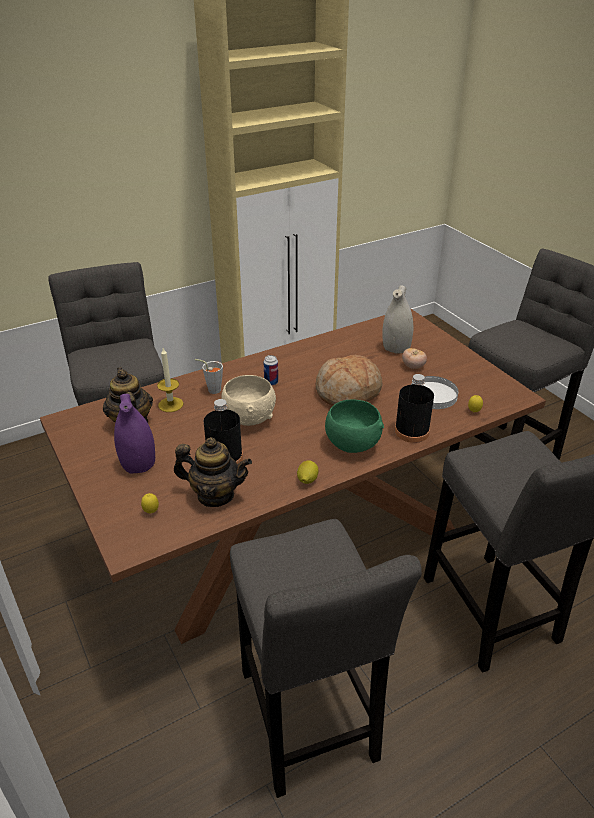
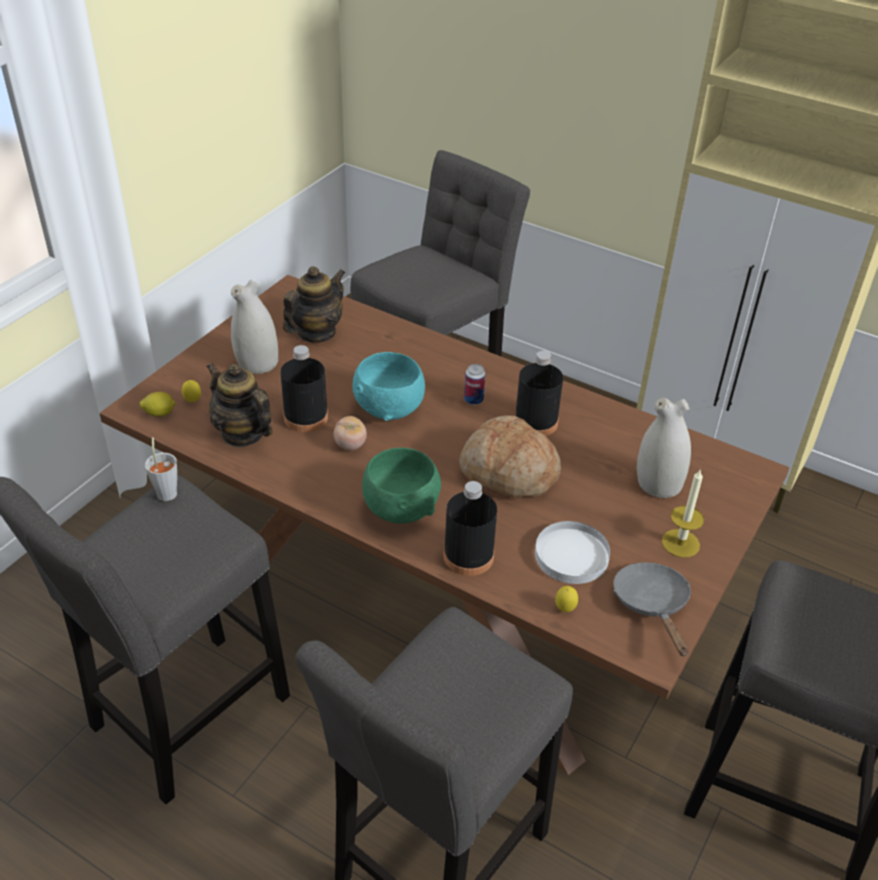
camera: 60 degrees right, 5 degrees up
purple vase [114,394,155,474] -> white vase [231,280,278,374]
candle [157,348,184,412] -> candle moved to [662,469,704,558]
teapot [174,437,252,507] -> teapot turned 150 degrees clockwise [206,363,273,447]
grey cup [195,359,223,394] -> grey cup moved to [145,437,177,501]
beige bowl [221,375,276,426] -> turquoise bowl [353,352,425,421]
lemon [297,460,318,484] -> lemon moved to [140,392,175,417]
tomato [402,348,427,369] -> tomato moved to [334,416,367,451]
none -> black bottle [515,351,563,436]
none -> grey frying pan [614,562,691,656]

